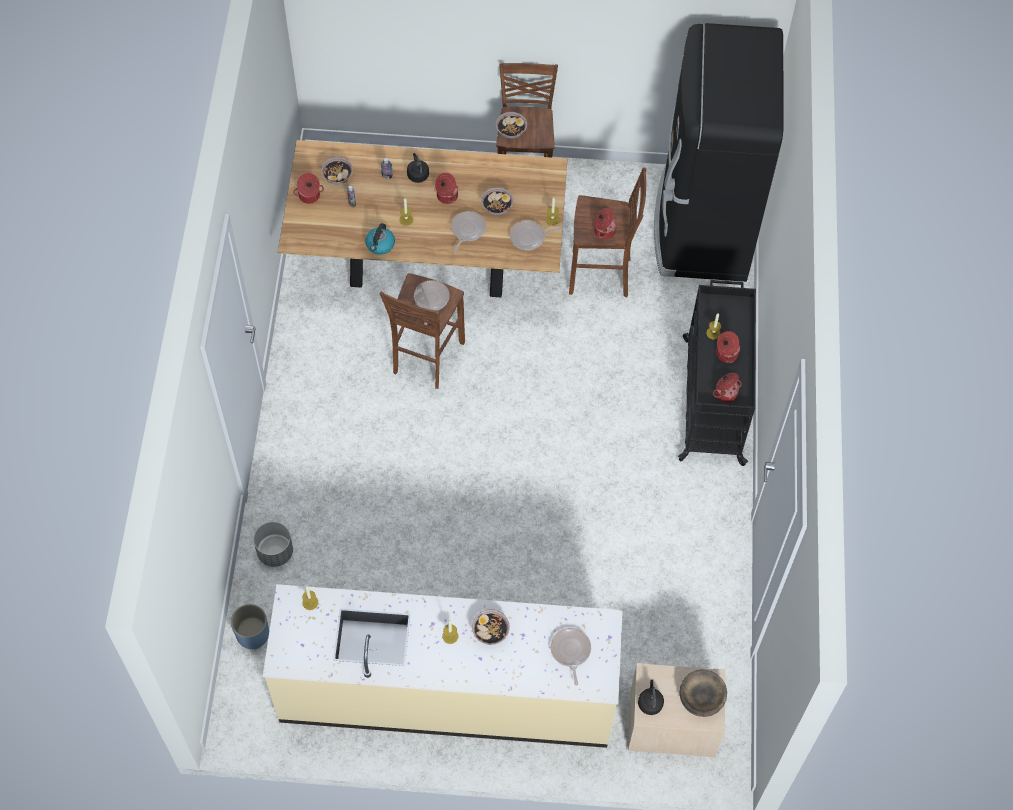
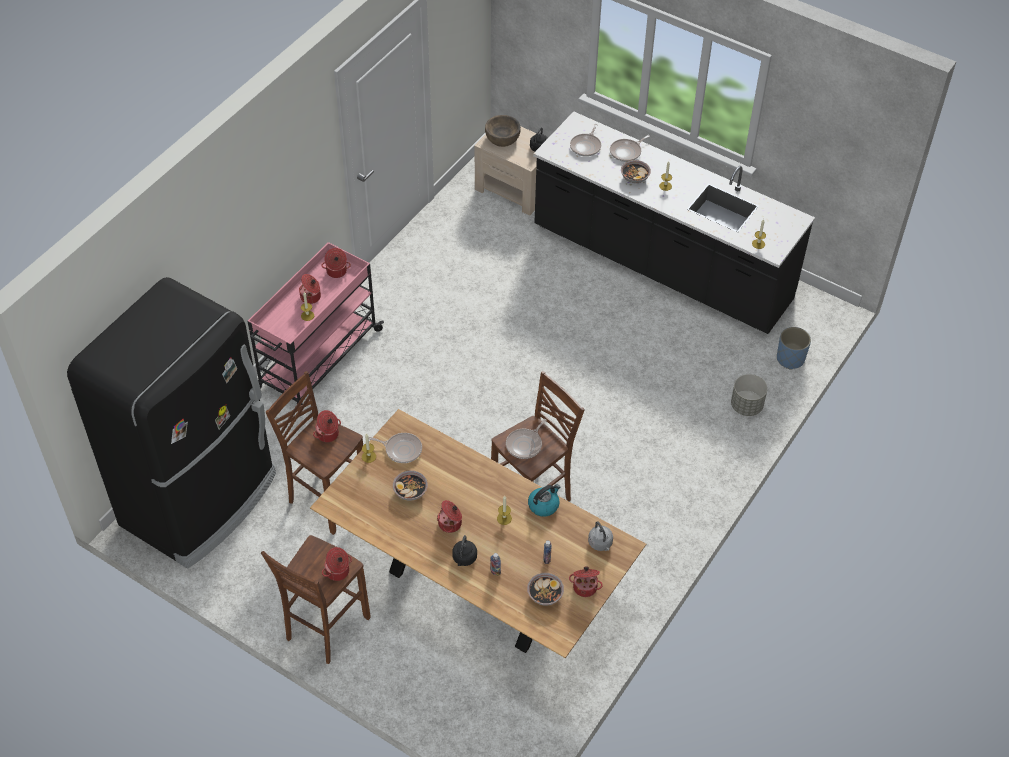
camera: 150 degrees left, 10 degrees down
beige counter [263,584,623,748] -> black counter [533,111,815,334]
frying pan [451,211,486,252] -> frying pan moved to [610,135,650,162]
bowl [496,112,527,138] -> cooking pot [322,547,352,581]
black cart [678,280,756,466] -> pink cart [248,242,384,406]
none -> grey kettle [588,522,613,551]

